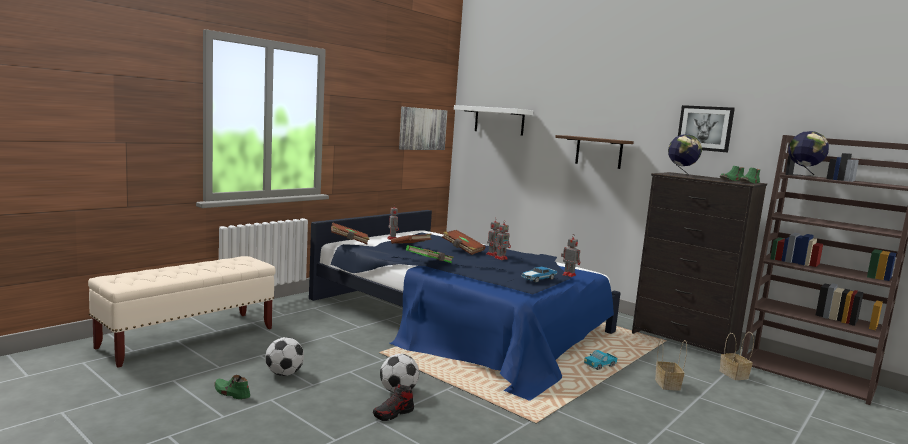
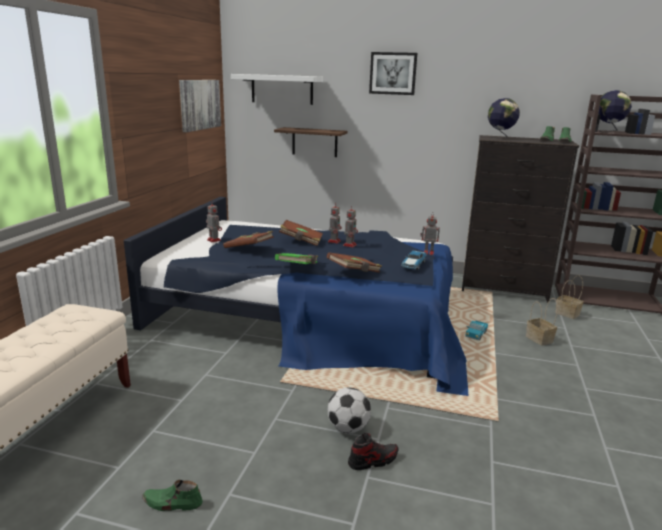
camera: 25 degrees left, 10 degrees up
football [265,337,304,376] -> none
brown book [331,223,370,244] -> brown book moved to [327,252,382,273]
shoe [373,383,414,421] -> shoe turned 135 degrees counterclockwise [348,433,399,470]
shelf [555,135,634,169] -> shelf moved to [274,127,347,157]
picture [678,105,735,152] -> picture moved to [369,52,417,95]

